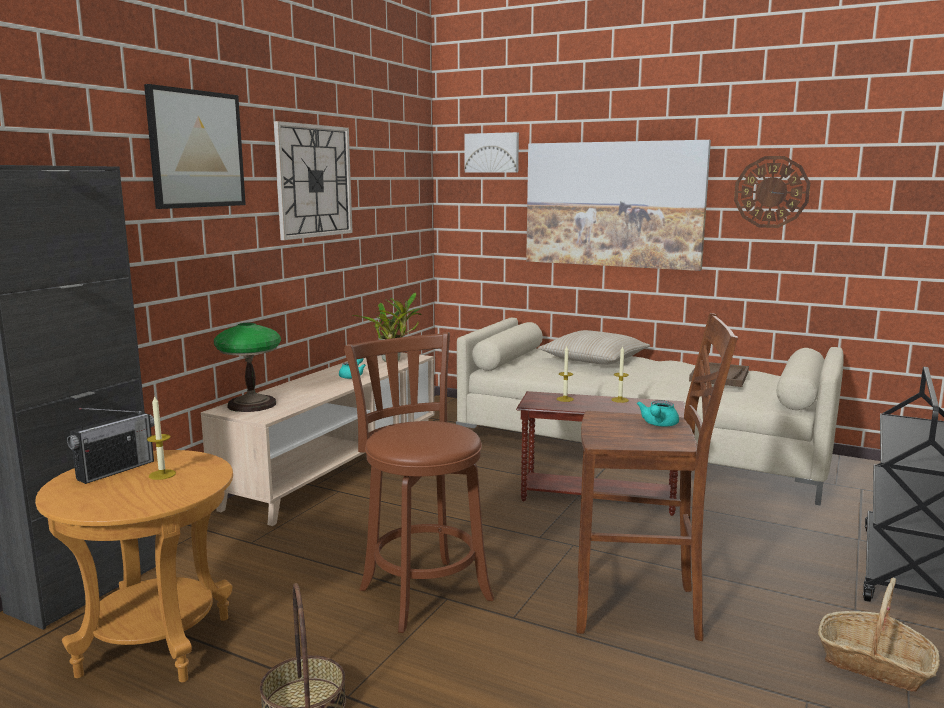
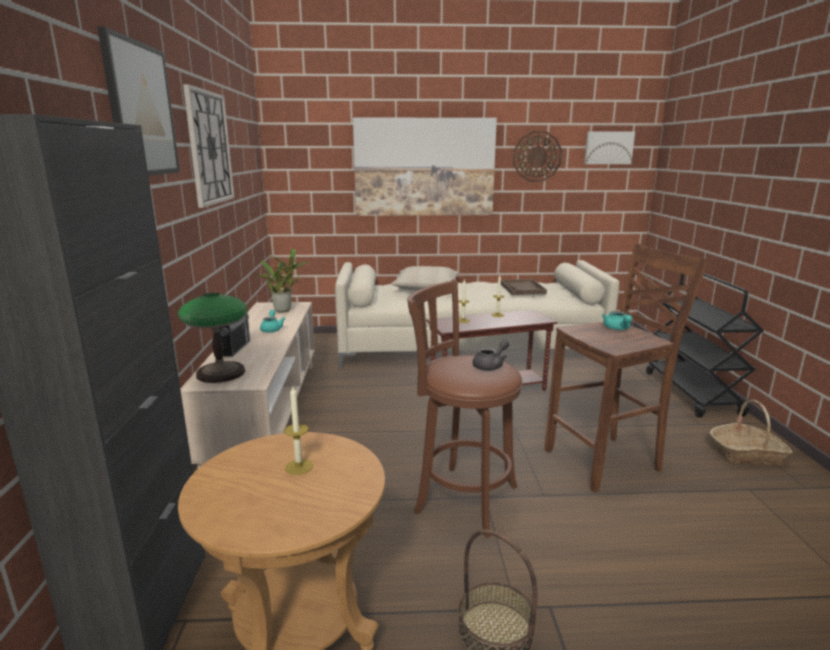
camera: 30 degrees left, 5 degrees up
radio [67,408,154,484] -> radio moved to [218,312,250,357]
picture [464,132,519,173] -> picture moved to [584,132,635,164]
none -> grey teapot [473,340,509,371]

